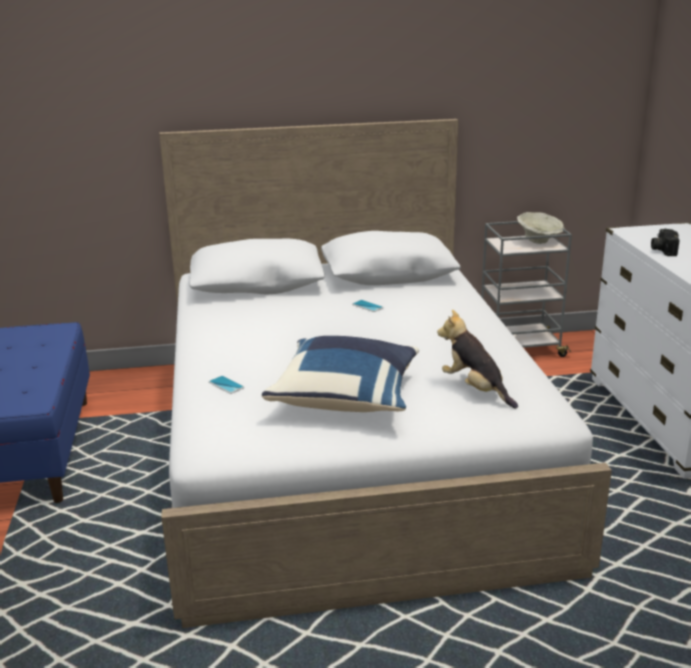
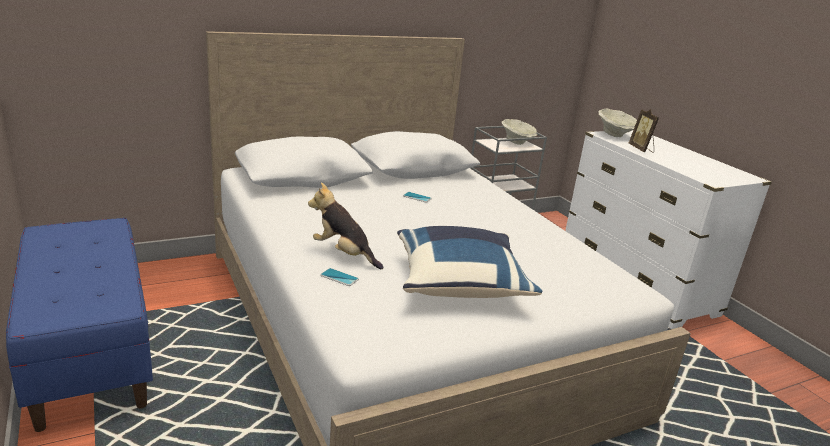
camera: 20 degrees left, 0 degrees up
plush toy [437,310,518,408] -> plush toy moved to [308,183,384,269]
camera [651,229,680,256] -> picture frame [629,109,659,153]
none -> beige bowl [598,109,637,137]

